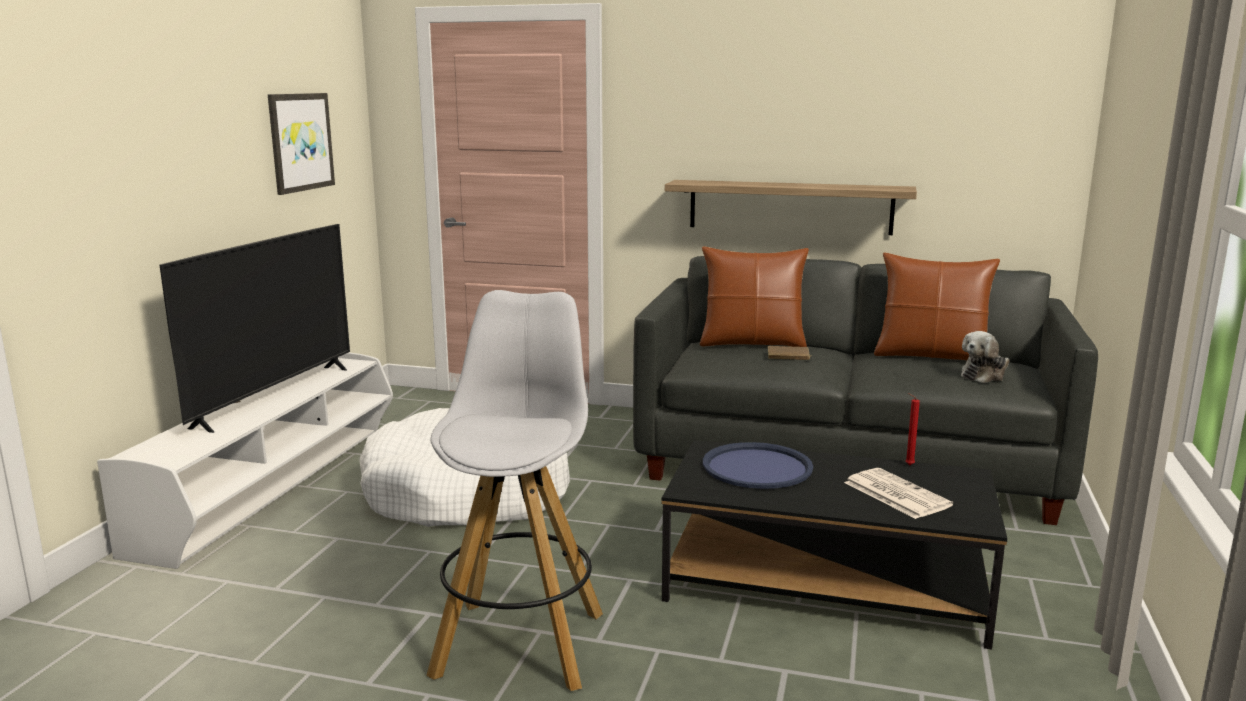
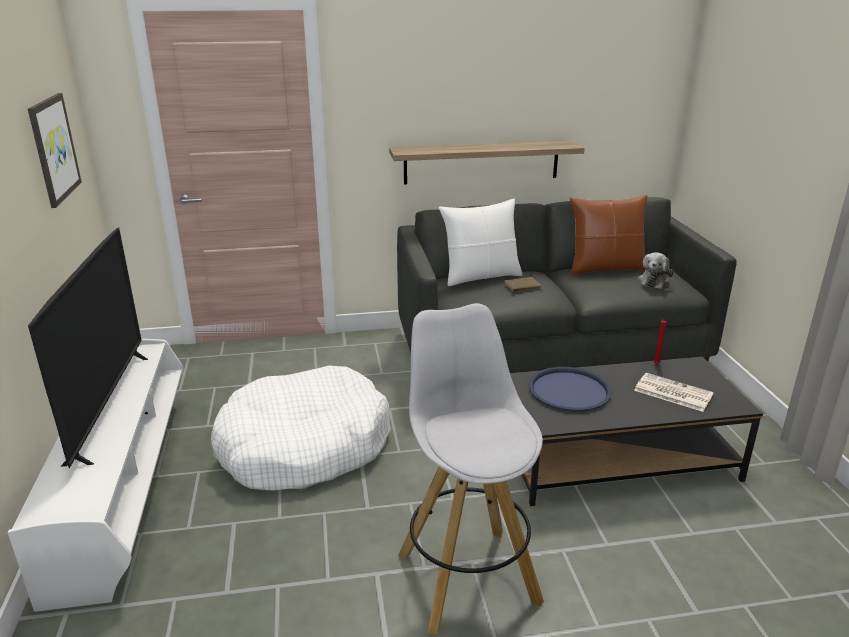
camera: 25 degrees left, 10 degrees up
brown pillow [700,246,809,347] -> white pillow [439,199,522,286]

